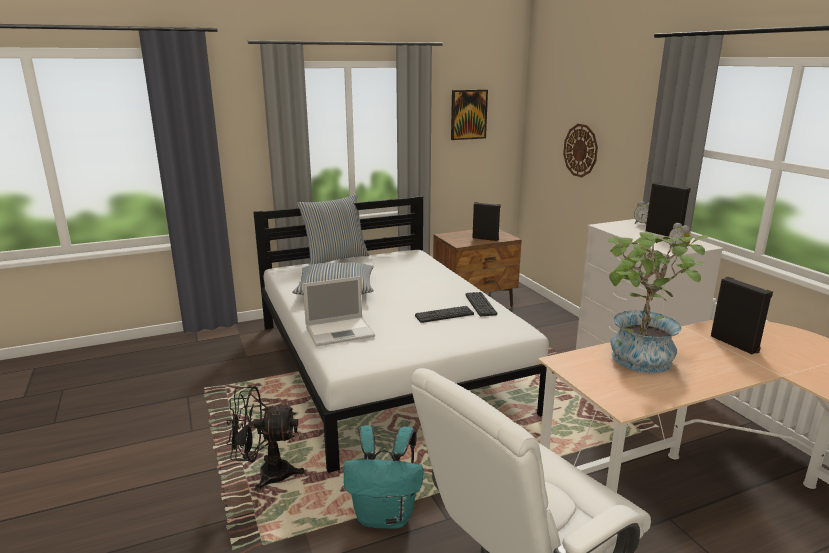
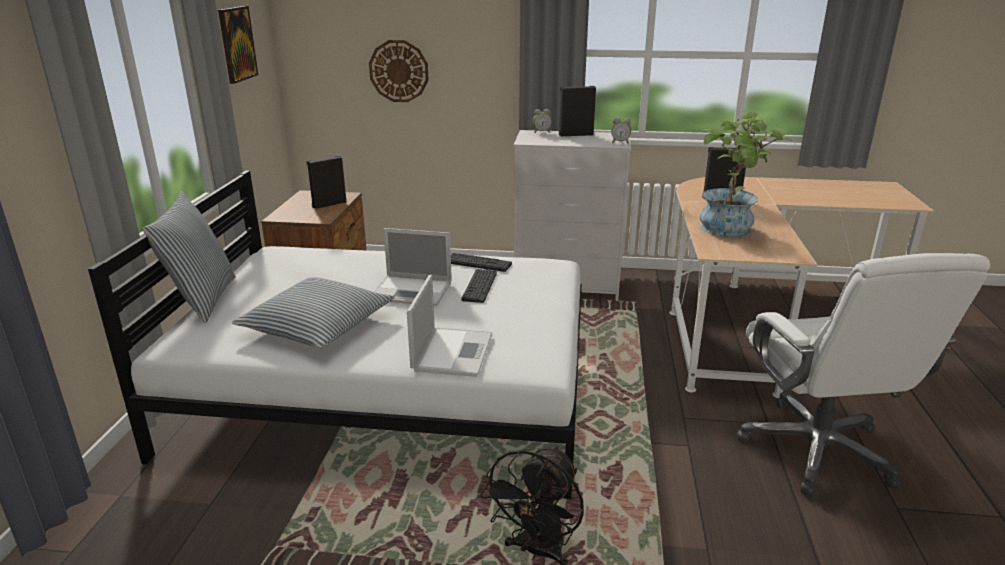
camera: 60 degrees left, 5 degrees up
turquoise backpack [344,425,424,529] -> none
none -> laptop [374,228,452,306]

